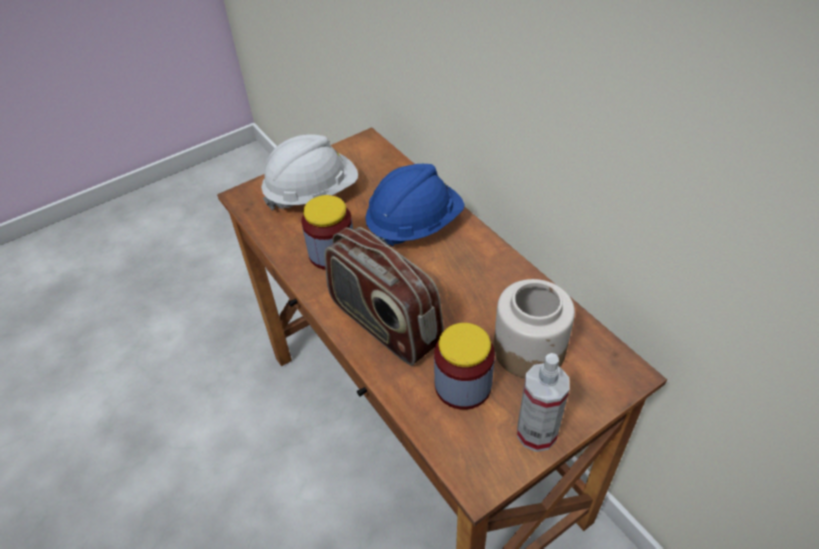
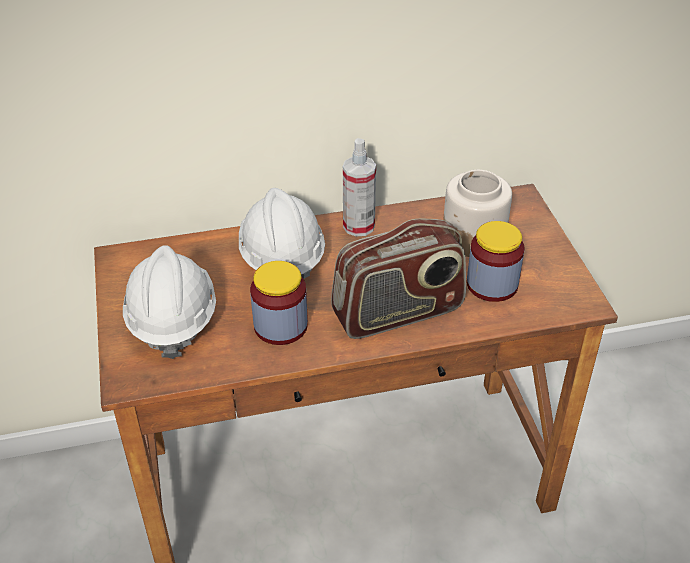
camera: 70 degrees left, 5 degrees down
blue hard hat [365,164,465,246] -> white hard hat [239,188,325,279]
spray bottle [517,353,570,452] -> spray bottle moved to [343,138,376,237]

